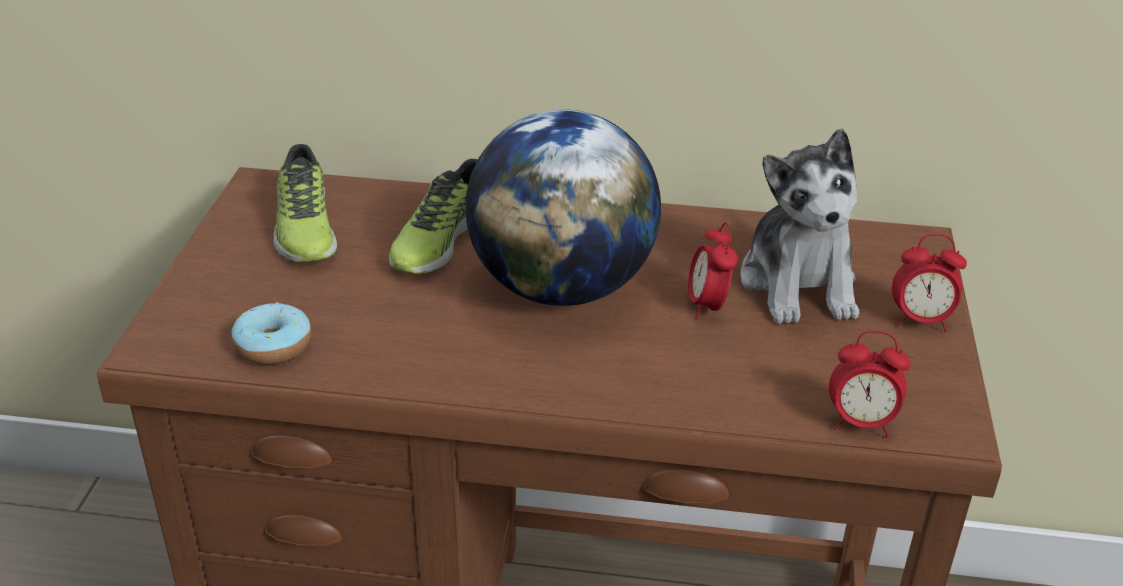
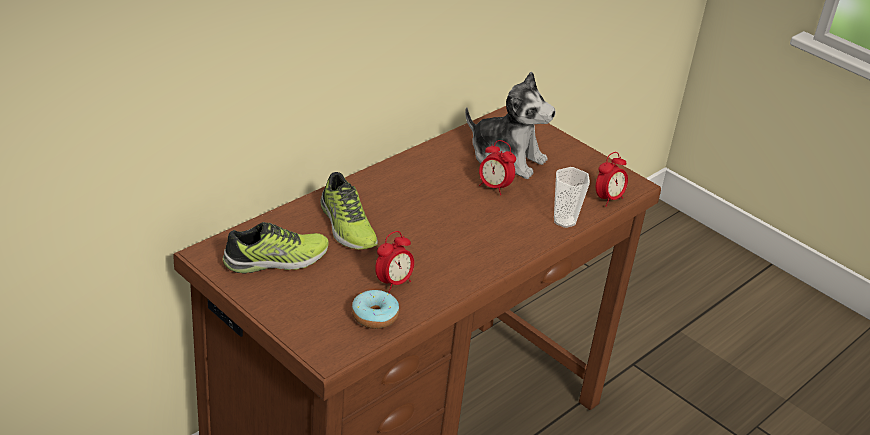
camera: 55 degrees left, 0 degrees up
shoe [273,144,337,262] -> shoe turned 45 degrees counterclockwise [223,222,329,274]
globe [465,109,661,306] -> none
alarm clock [892,234,967,332] -> alarm clock moved to [375,231,414,293]
none -> cup [554,167,590,228]

